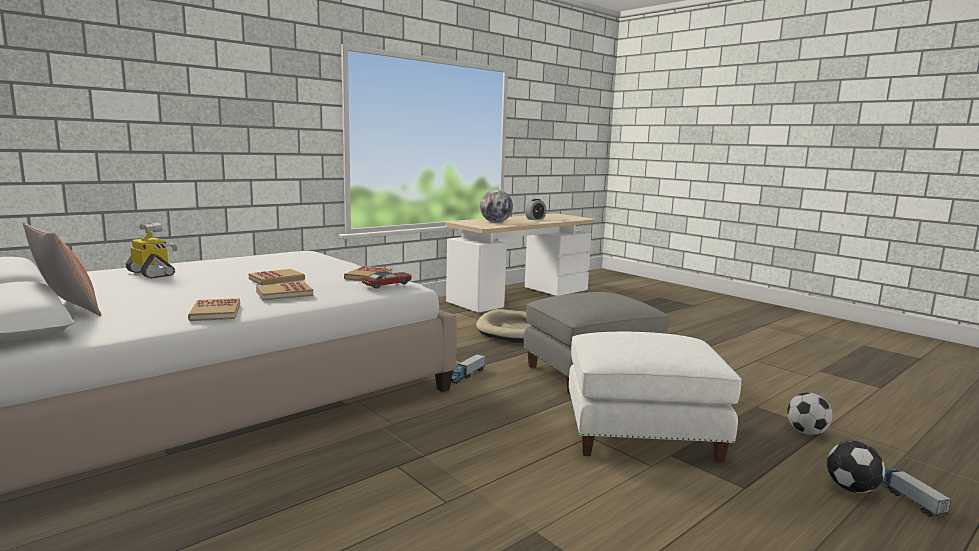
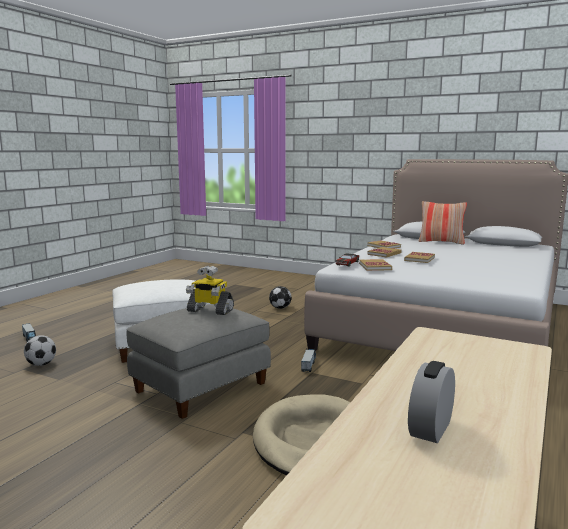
camera: 160 degrees right, 0 degrees up
toy robot [126,222,178,278] -> toy robot moved to [186,266,234,315]
globe [480,189,513,223] -> none
football [827,441,885,493] -> football moved to [269,286,292,309]

